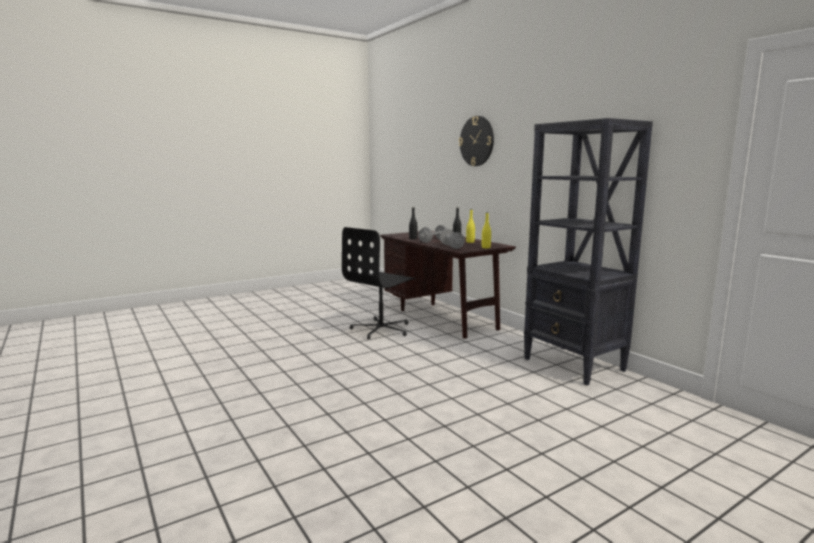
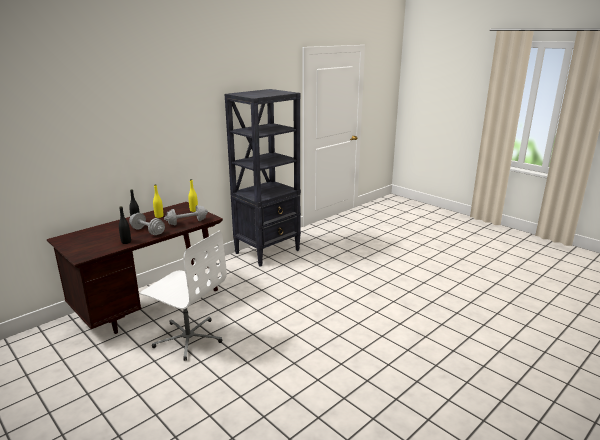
camera: 100 degrees left, 10 degrees up
black office chair [342,227,416,339] -> white office chair [140,231,227,361]
wall clock [459,116,494,166] -> none

